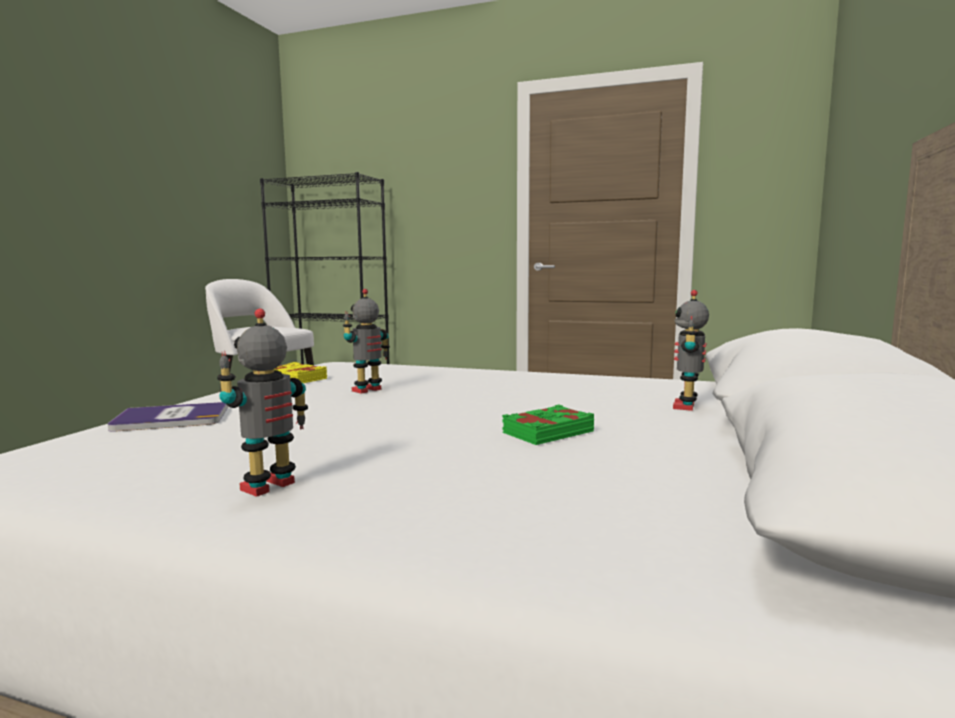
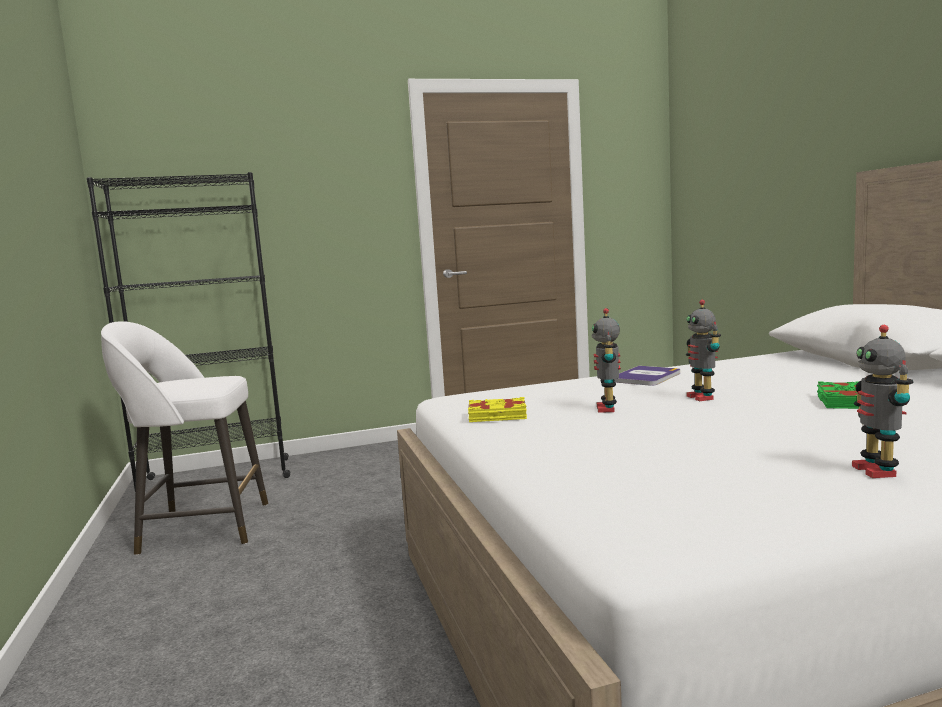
camera: 35 degrees left, 0 degrees up
book [107,402,228,432] -> book moved to [614,366,680,386]
toy robot [673,290,709,411] -> toy robot moved to [686,300,721,401]

